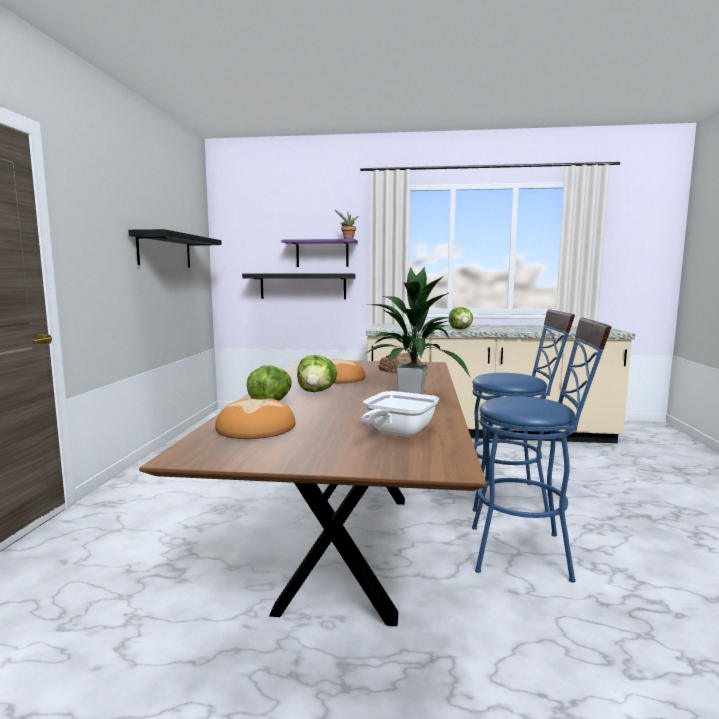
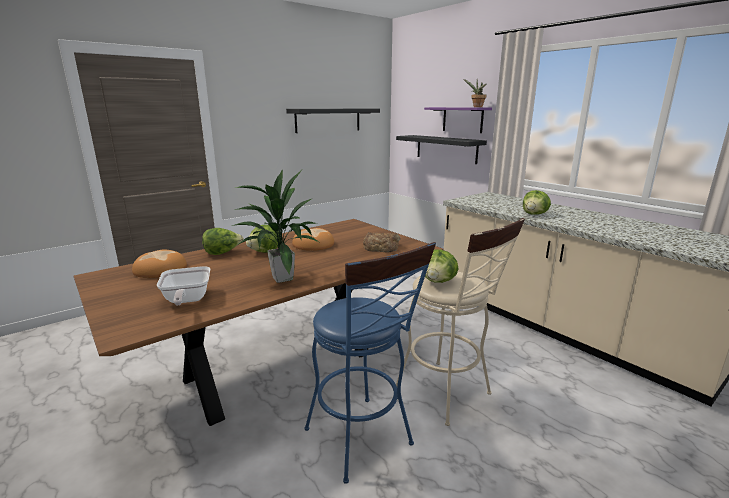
camera: 45 degrees right, 10 degrees up
frying pan [361,391,440,437] -> frying pan turned 90 degrees counterclockwise [157,266,210,305]
blue stool [473,309,575,512] -> beige stool [396,218,525,426]
none -> lettuce [425,250,458,283]

